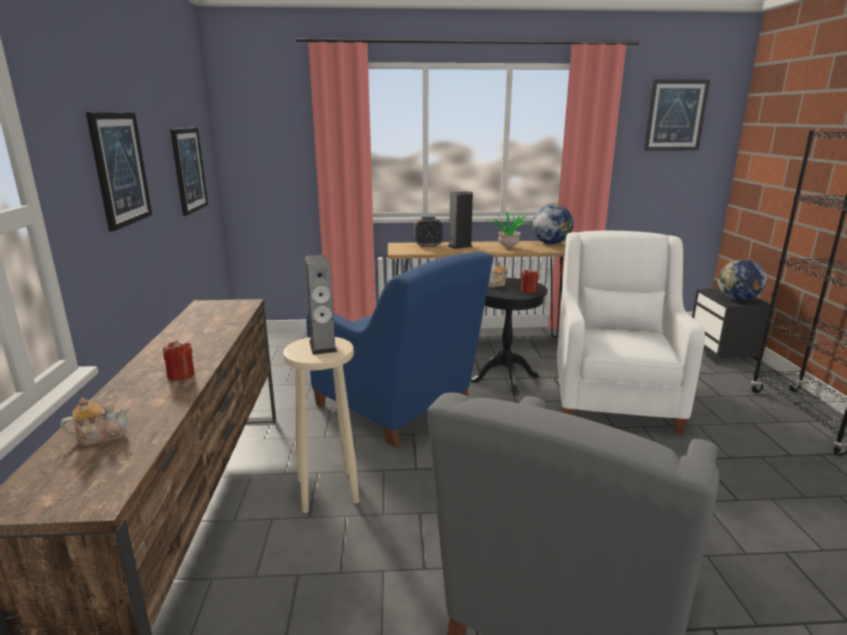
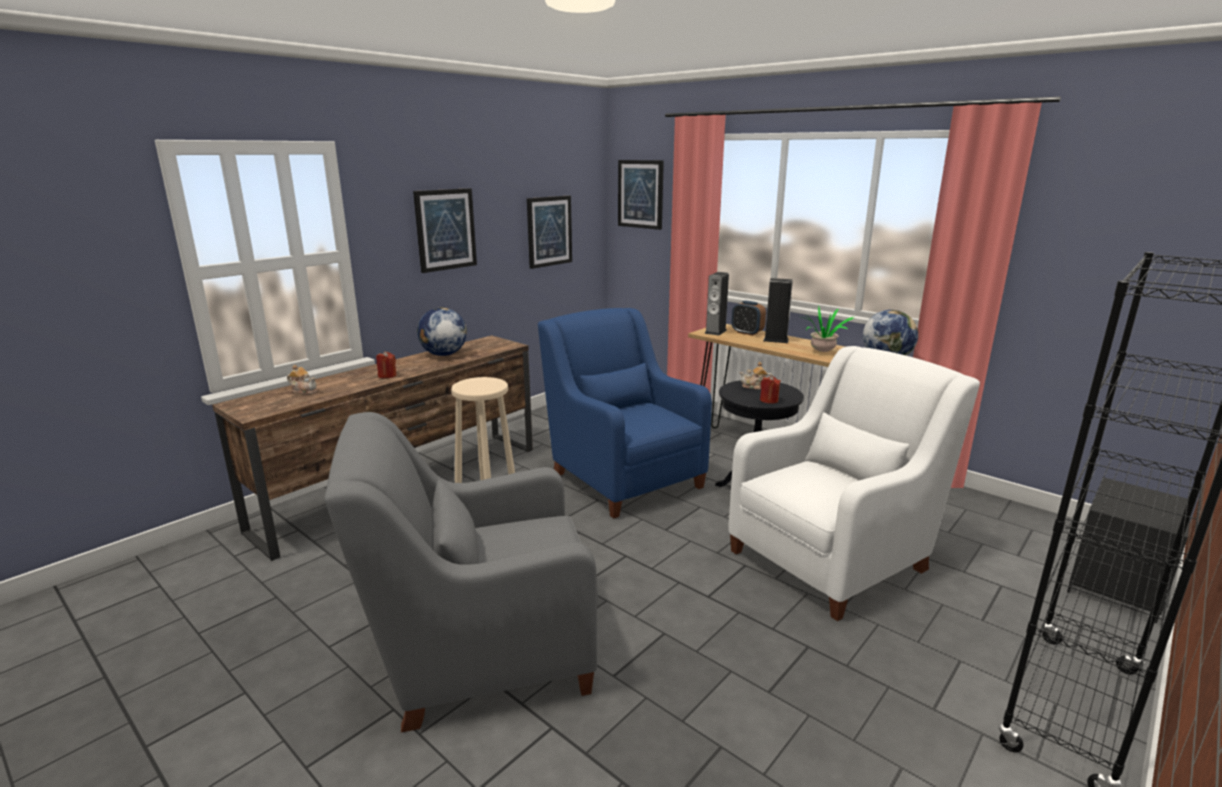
camera: 45 degrees right, 0 degrees up
speaker [305,255,337,355] -> speaker moved to [704,272,729,335]
blue armchair [306,252,493,447] -> blue armchair turned 150 degrees clockwise [538,308,712,519]
picture [644,79,710,151] -> picture moved to [618,160,664,230]
globe [718,259,766,301] -> globe moved to [417,308,467,356]

